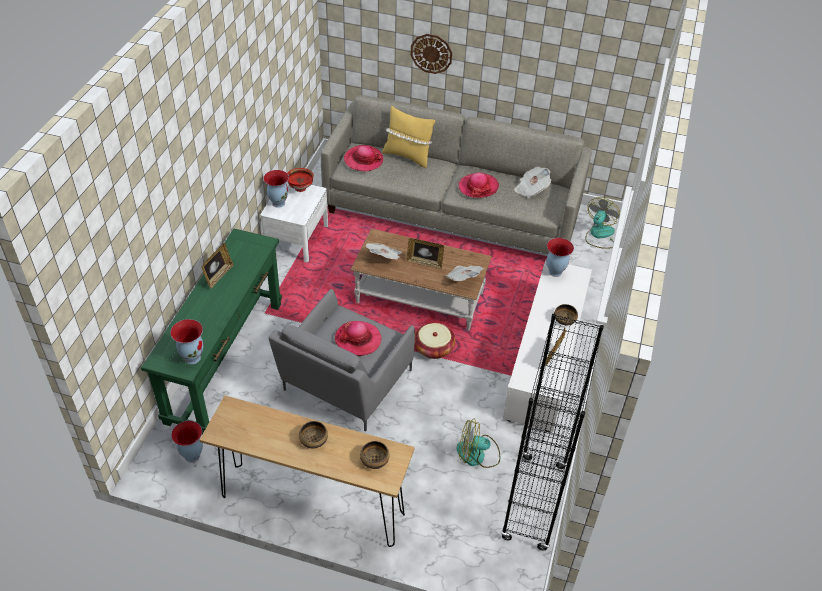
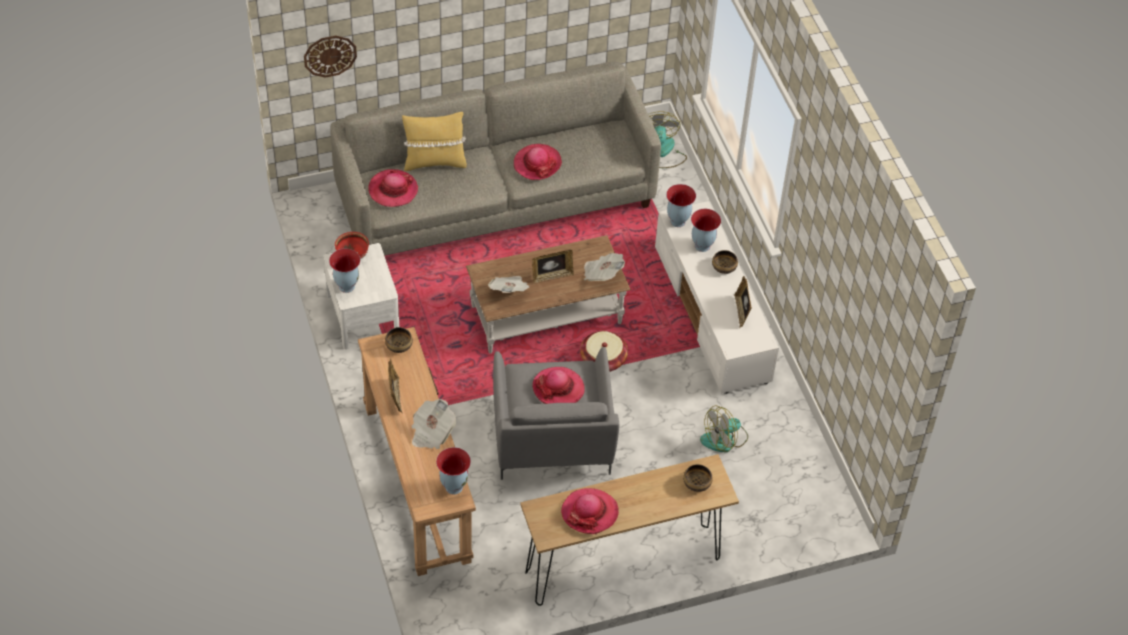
camera: 35 degrees left, 5 degrees up
green console table [141,229,282,434] -> brown console table [358,327,476,576]
vase [171,421,203,462] -> vase moved to [691,209,721,252]
bowl [299,421,328,448] -> bowl moved to [385,327,413,353]
wall clock [411,34,452,74] -> wall clock moved to [304,36,357,78]
black bookcase [501,314,604,551] -> none
newspaper [514,167,551,198] -> newspaper moved to [411,399,456,449]
none -> hat [561,488,619,534]

